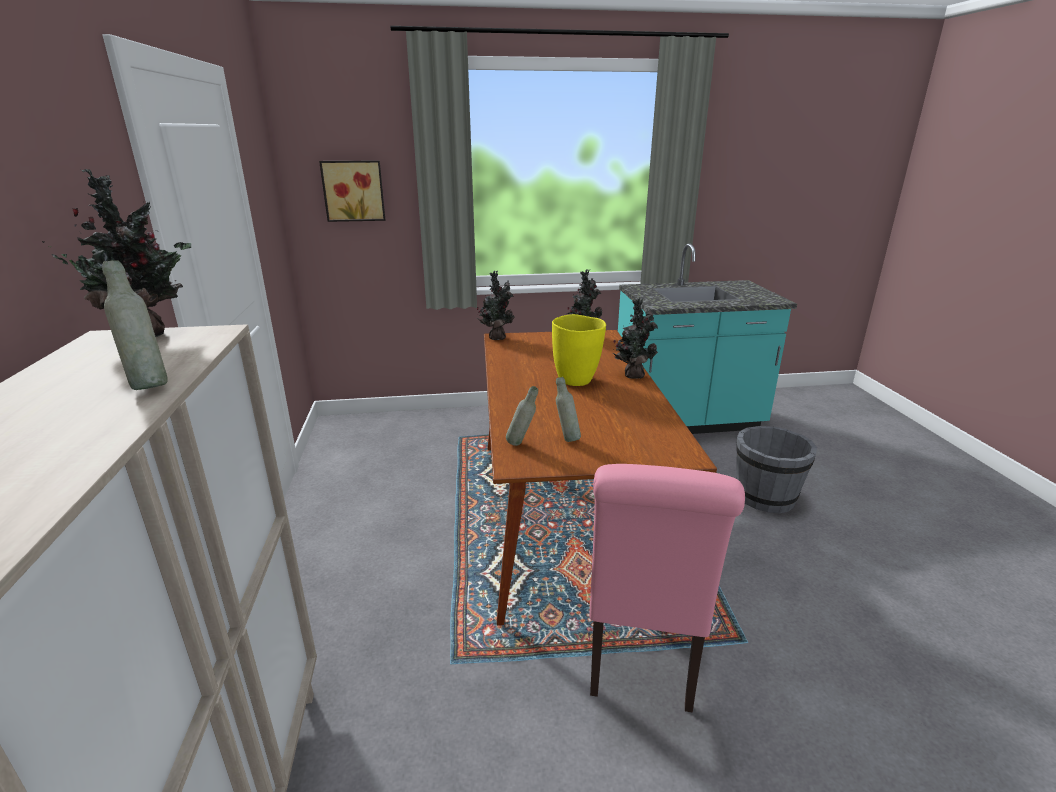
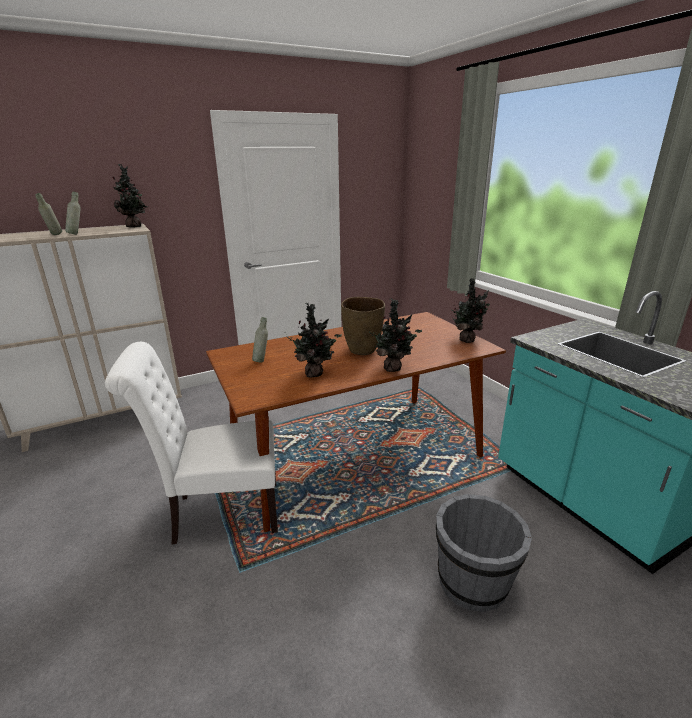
camera: 70 degrees right, 0 degrees up
picture [319,160,385,222] -> none
potted plant [476,271,515,340] -> potted plant moved to [285,303,342,377]
grey bottle [506,386,538,446] -> grey bottle moved to [35,193,62,235]
yellow vase [552,314,606,386] -> brown vase [341,297,385,355]
pink chair [589,464,745,713] -> white chair [105,342,278,544]

